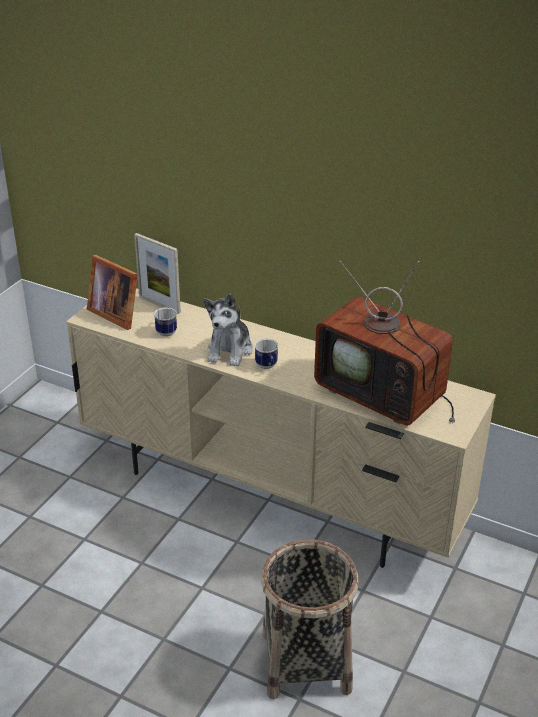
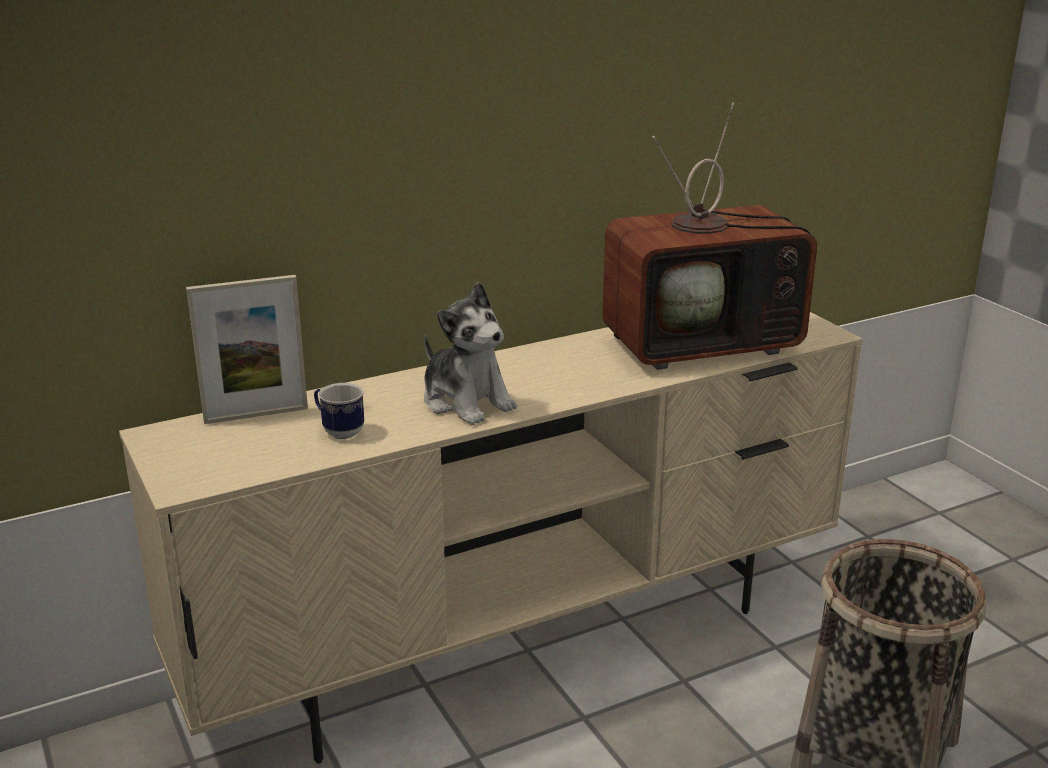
camera: 55 degrees left, 10 degrees down
picture frame [87,255,138,330] -> none
mug [254,338,278,369] -> none

